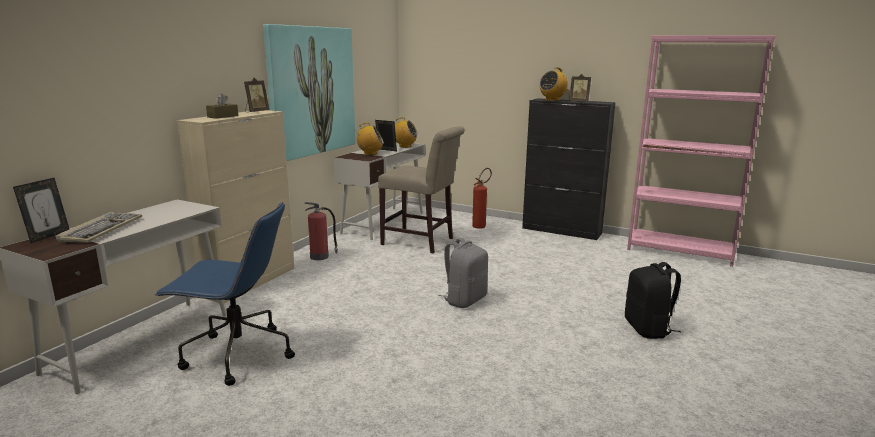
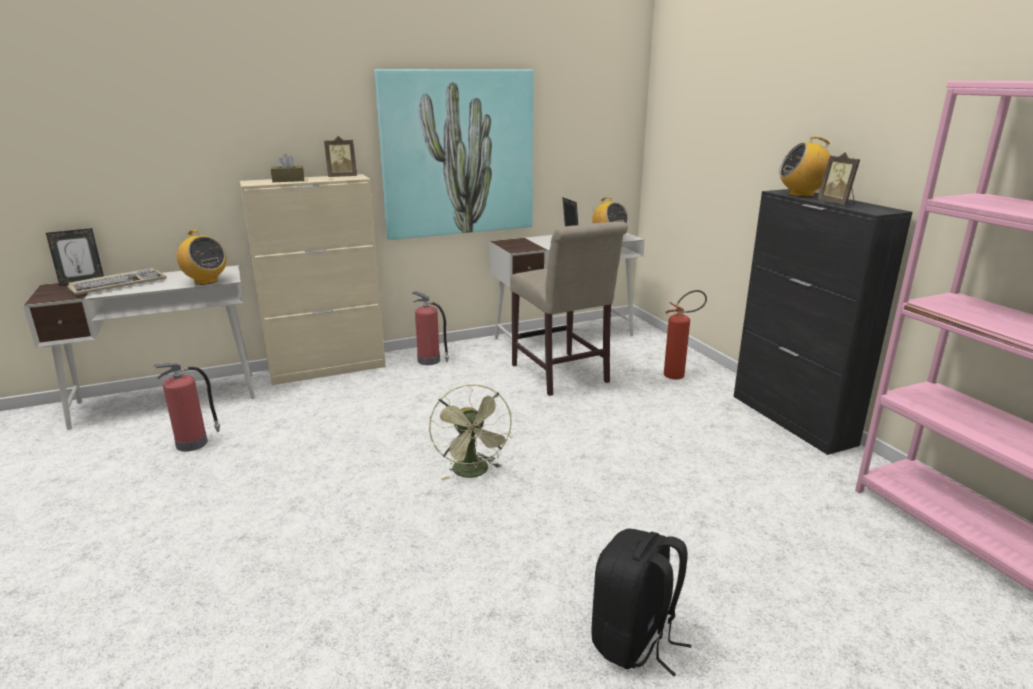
camera: 40 degrees right, 5 degrees up
blue office chair [154,201,295,386] -> fire extinguisher [153,363,220,452]
radio [356,122,384,155] -> radio moved to [175,230,227,285]
grey backpack [438,238,488,308] -> green fan [429,384,513,481]

